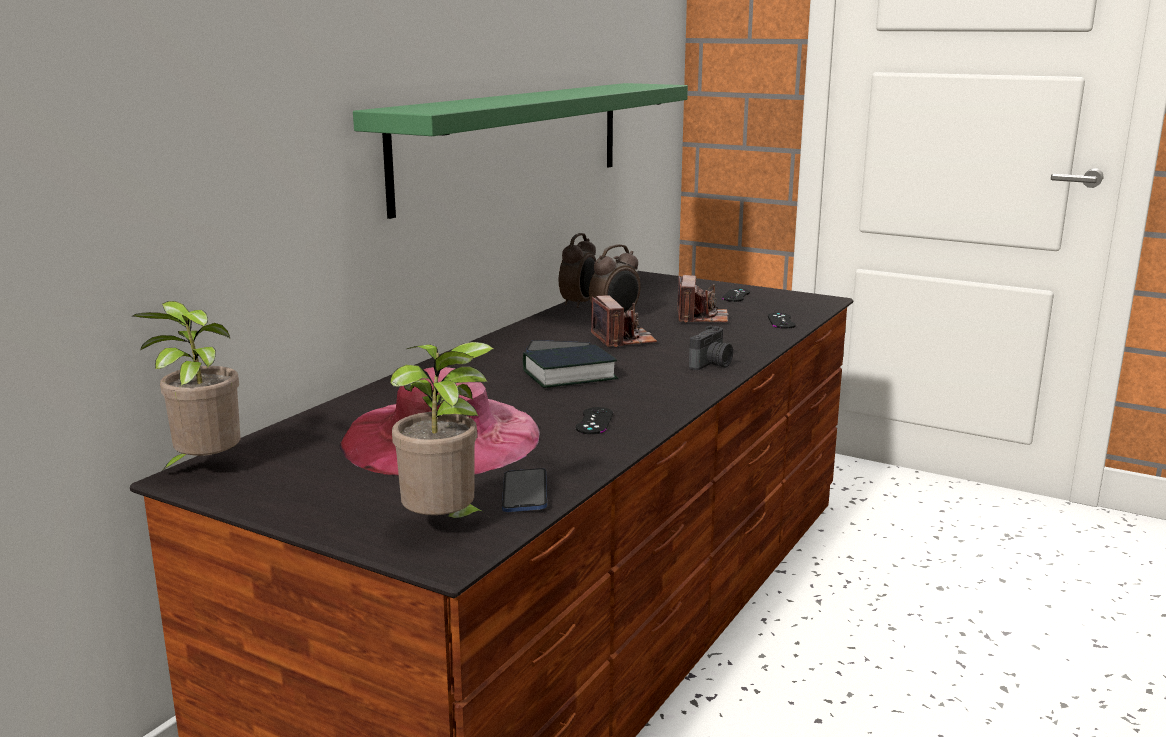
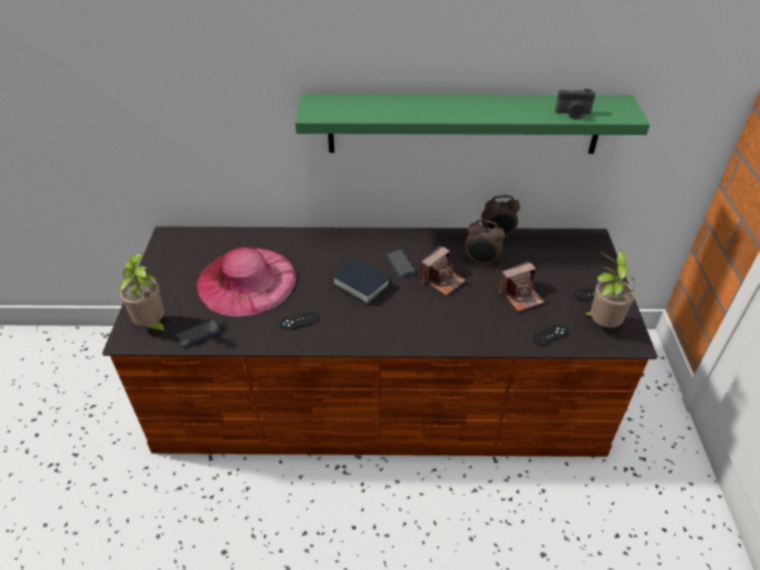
camera: 60 degrees right, 25 degrees up
potted plant [133,301,241,472] -> potted plant moved to [584,249,635,328]
camera [689,325,733,370] -> camera moved to [555,89,595,120]

